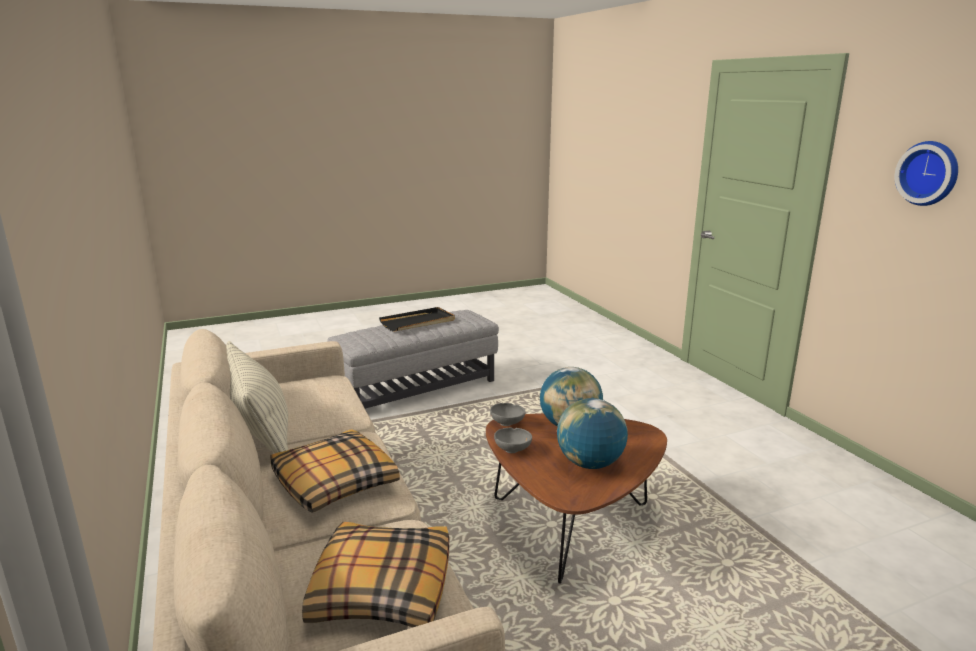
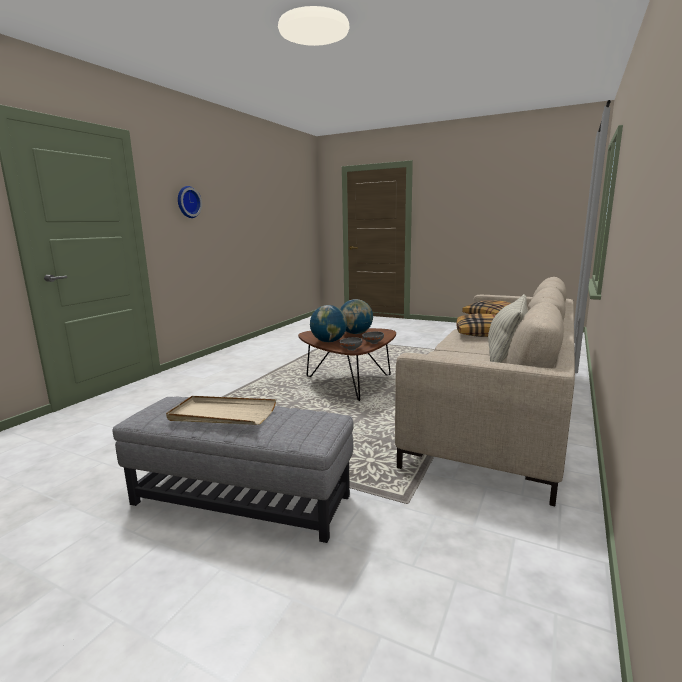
camera: 130 degrees left, 5 degrees down
black tray [379,307,455,332] -> beige tray [166,396,276,425]

